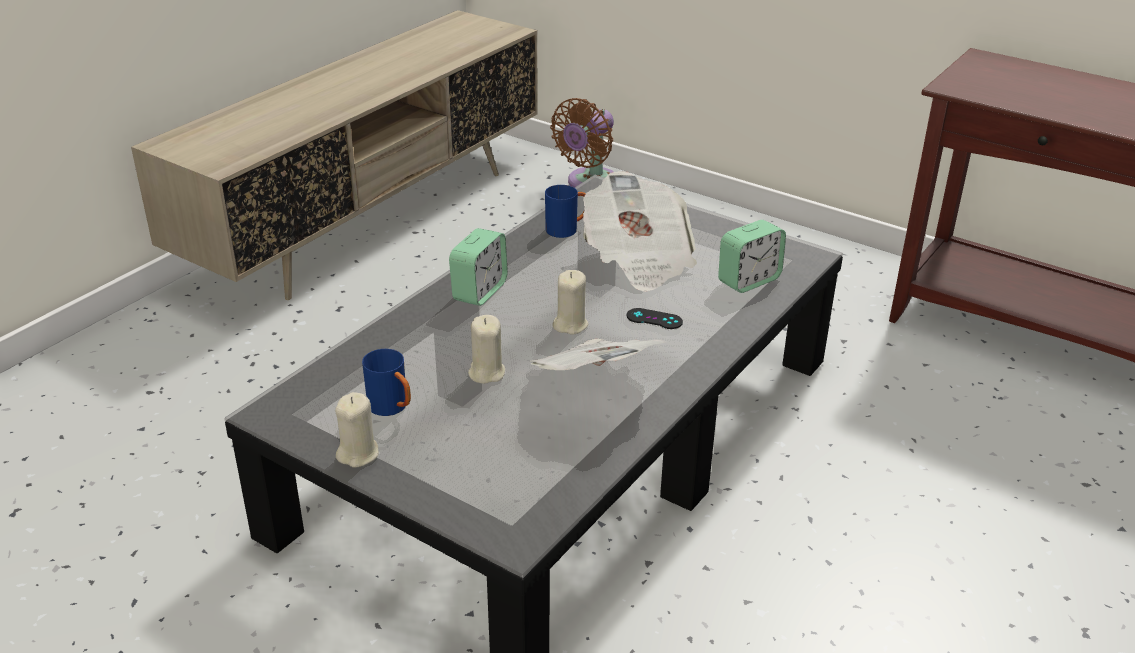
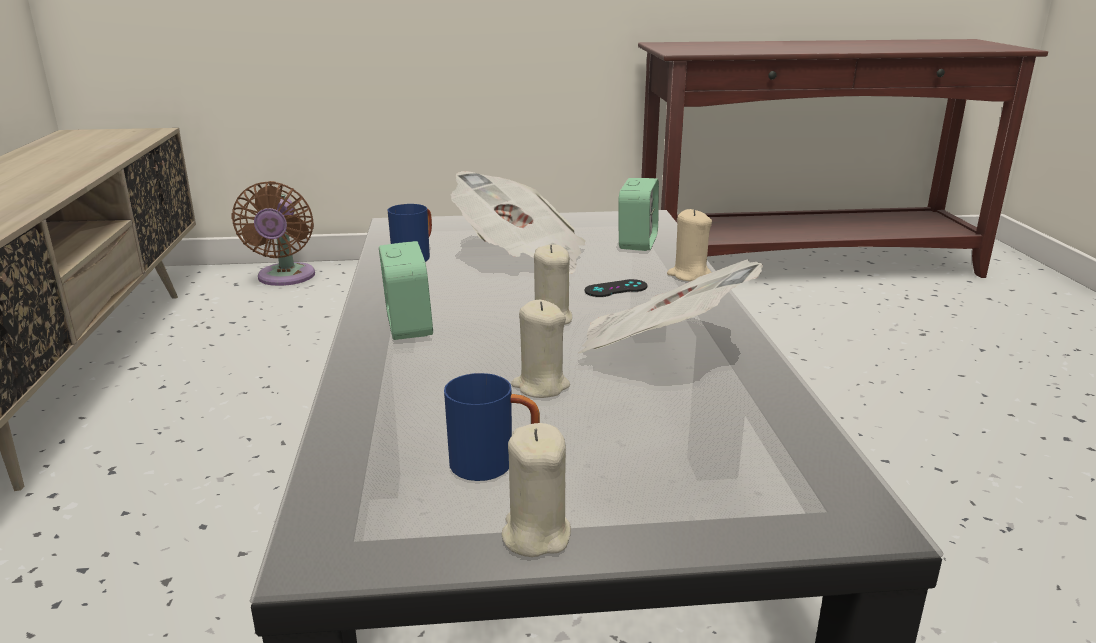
camera: 40 degrees left, 10 degrees down
none -> beige candle [667,209,712,281]

